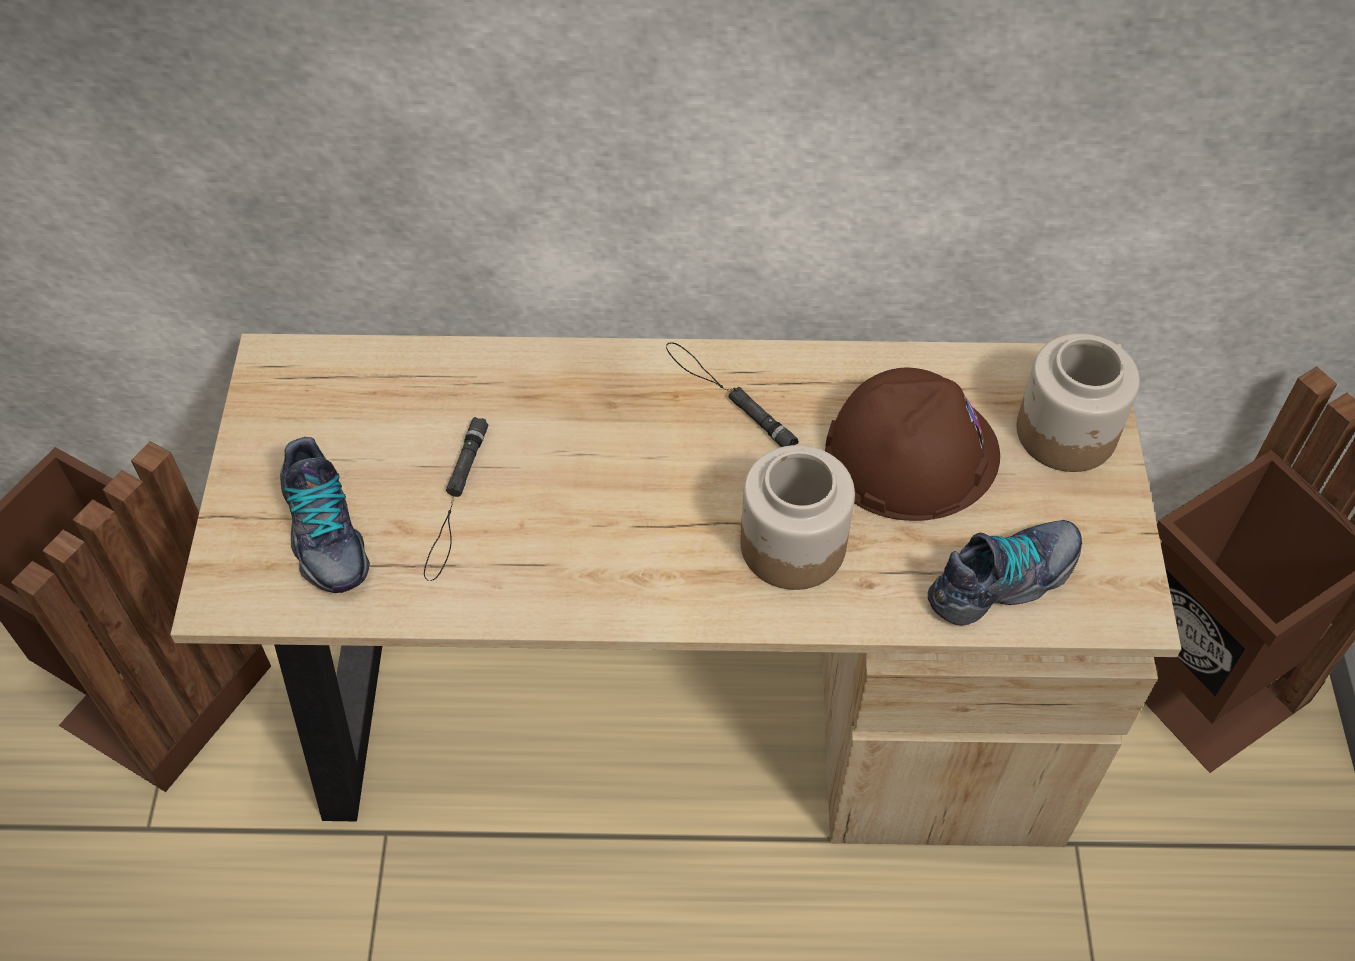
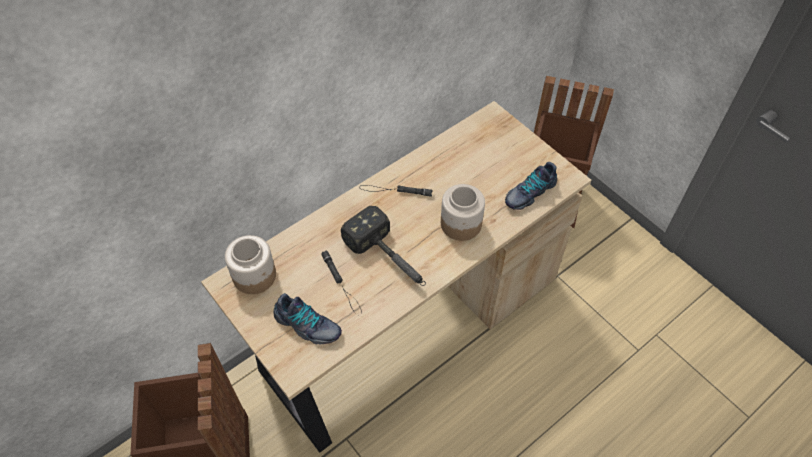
camera: 40 degrees left, 0 degrees up
brown hard hat [825,367,1000,521] -> none
shoe [928,520,1082,626] -> shoe turned 150 degrees counterclockwise [505,162,557,210]
jar [1017,333,1140,472] -> jar moved to [225,235,276,294]
none -> hammer [341,206,426,286]

